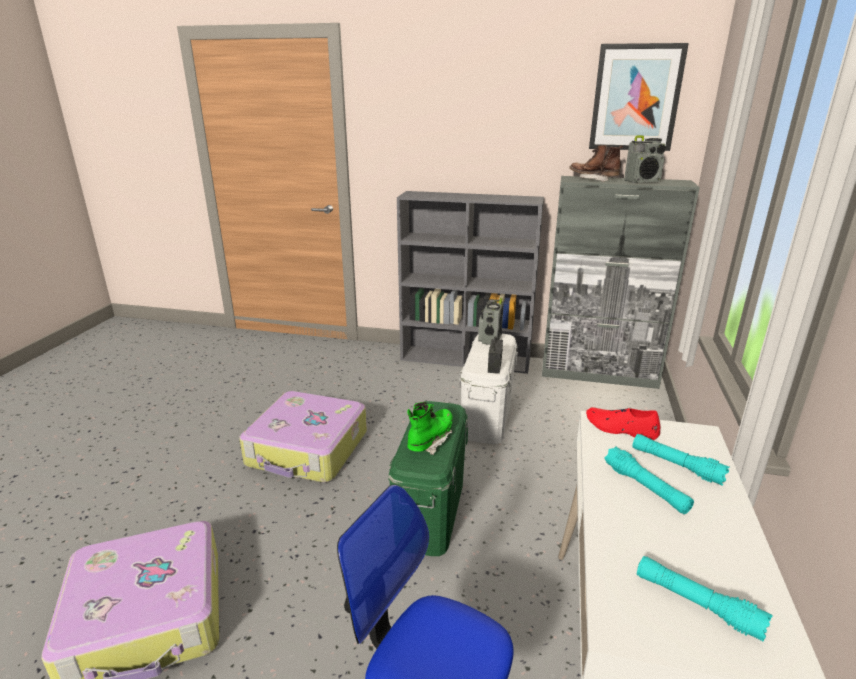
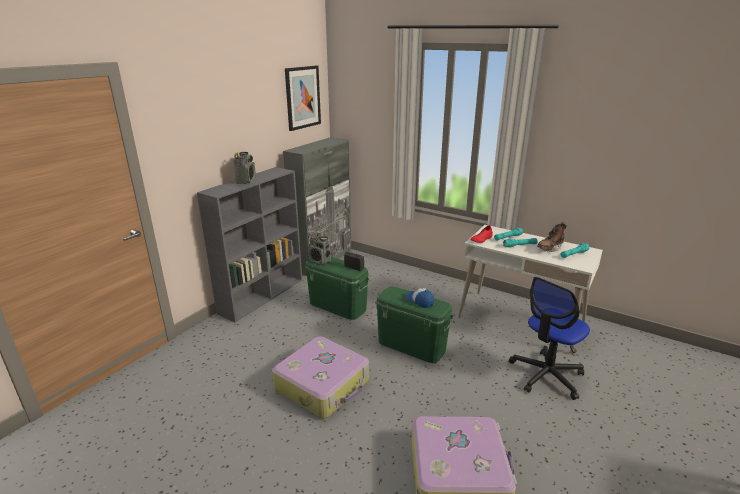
camera: 70 degrees left, 0 degrees up
green boot [407,402,453,455] -> cap [406,288,434,308]
white storage box [460,334,518,444] -> green storage box [305,257,369,320]
brown boot [569,145,623,182] -> brown boot moved to [537,222,567,252]
radio [624,135,666,183] -> radio moved to [233,152,256,184]

